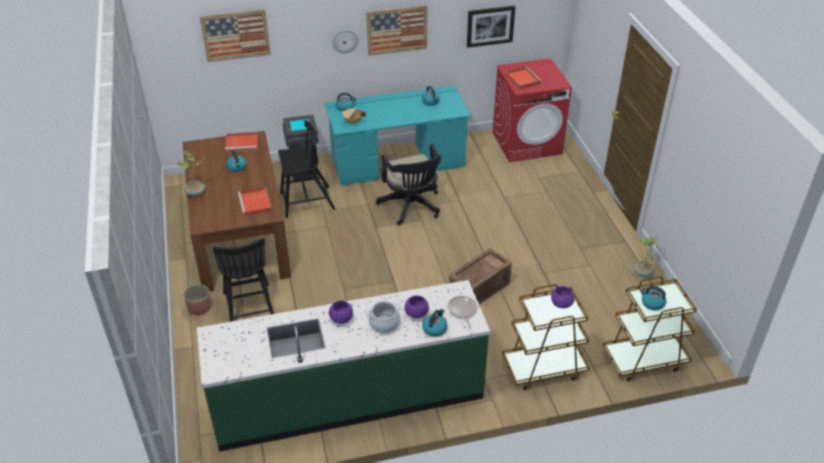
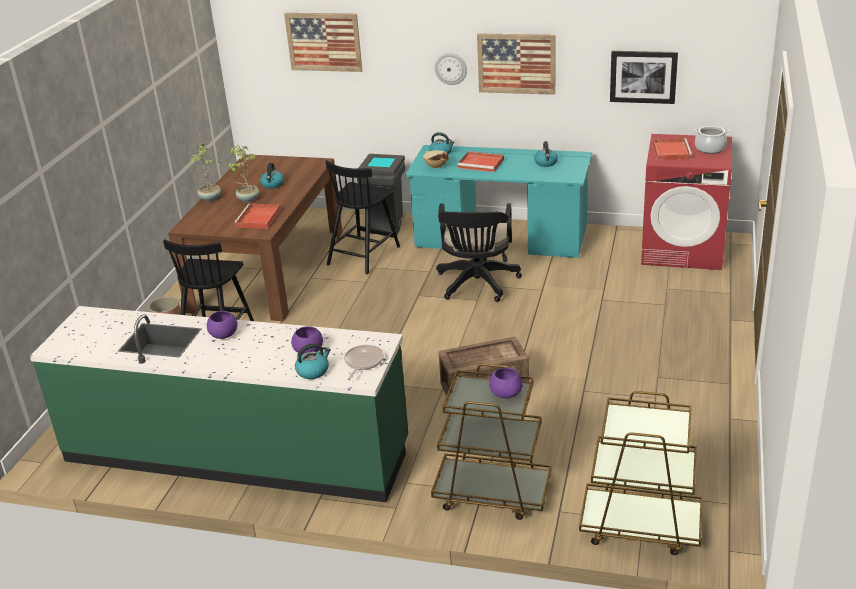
camera: 30 degrees right, 10 degrees down
red tray [225,132,258,152] -> red tray moved to [457,151,504,172]
black chair [278,120,335,218] -> black chair turned 105 degrees clockwise [325,160,400,274]
cooking pot [367,301,401,333] -> cooking pot moved to [694,126,730,154]
potted plant [634,237,659,277] -> potted plant moved to [228,145,259,202]
kettle [640,286,666,311] -> none

